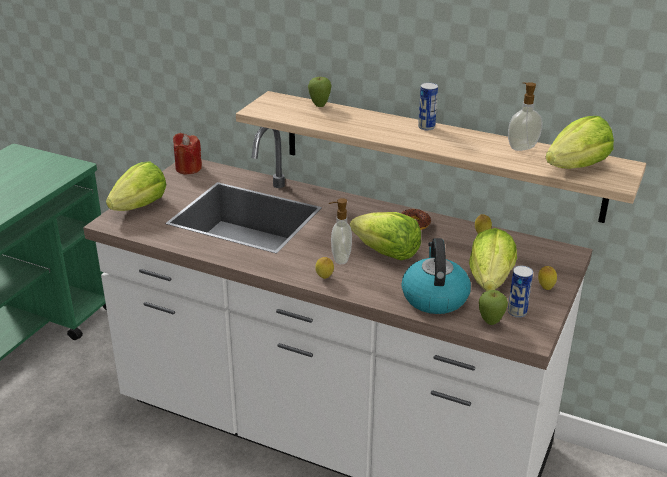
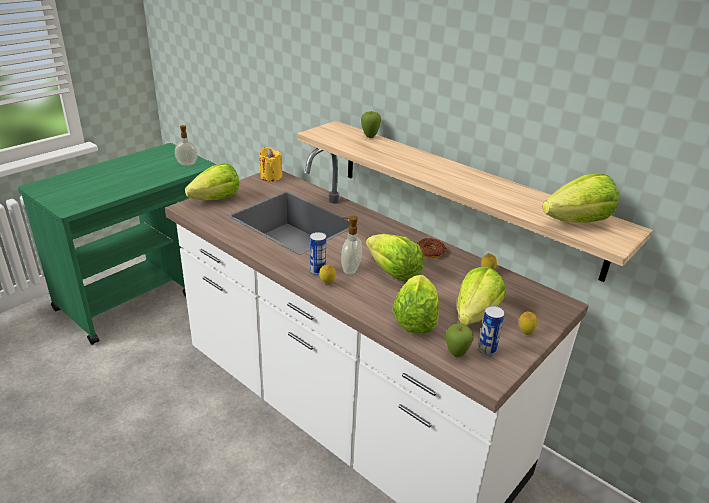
camera: 15 degrees right, 0 degrees up
red candle [173,133,202,174] -> yellow candle [259,147,283,182]
kettle [402,238,471,314] -> lettuce [392,275,439,333]
can [418,82,438,130] -> can moved to [310,232,326,275]
soap dispenser [508,82,542,151] -> soap dispenser moved to [175,125,197,165]

